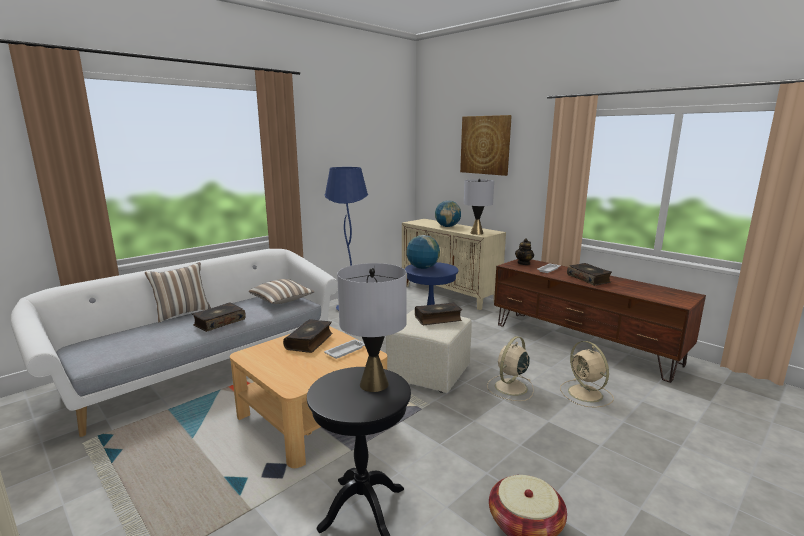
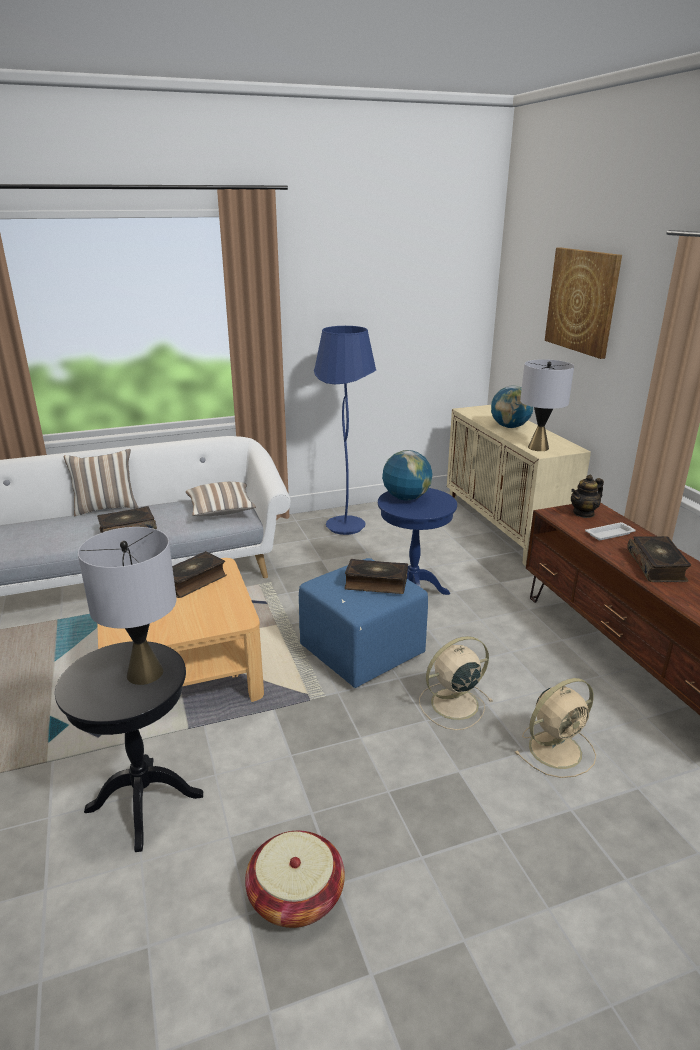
camera: 25 degrees right, 10 degrees up
white tray [324,339,365,359] -> none
beige ottoman [386,309,471,393] -> blue ottoman [299,558,428,688]
beige fan [560,341,614,408] -> beige fan turned 120 degrees counterclockwise [514,678,596,778]

